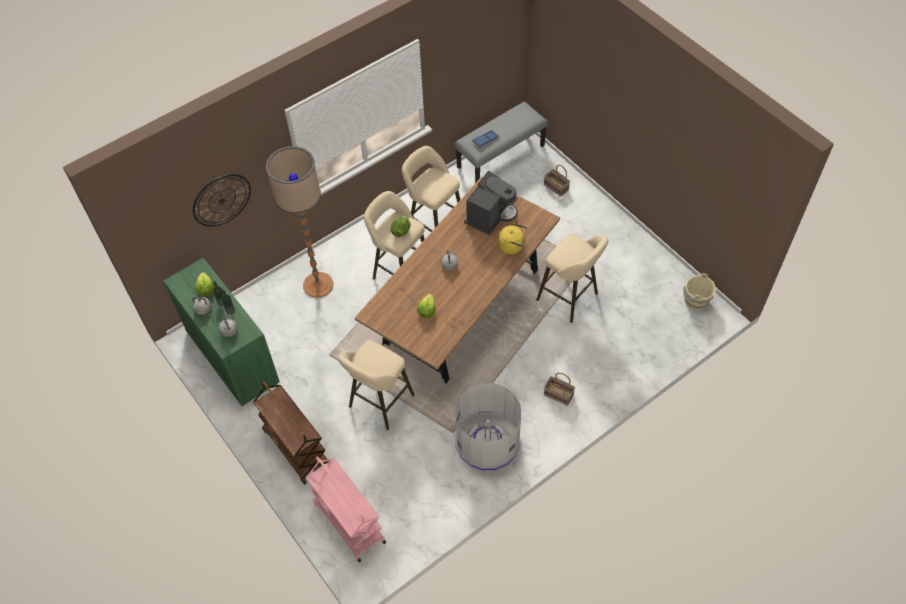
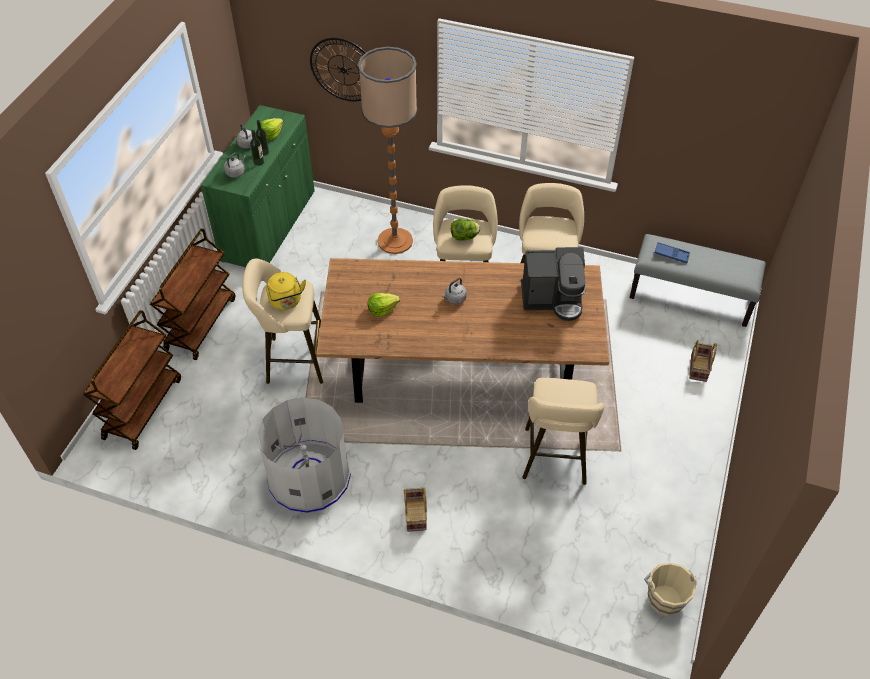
camera: 55 degrees right, 5 degrees down
pink cart [306,456,386,562] -> brown cart [83,310,181,450]
yellow kettle [498,223,527,254] -> yellow kettle moved to [266,272,306,310]

